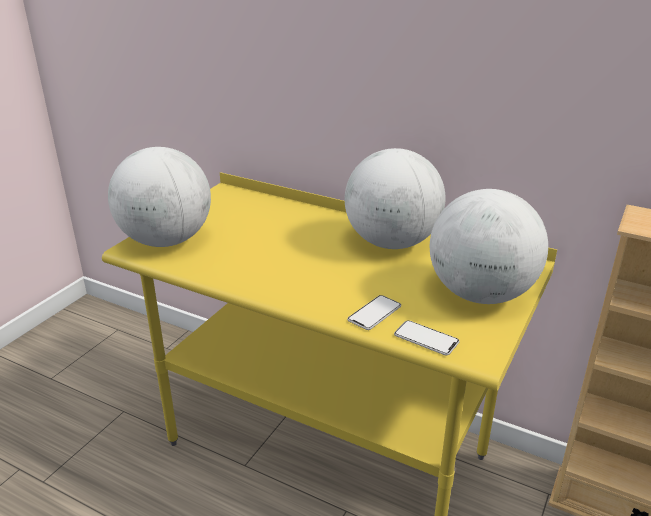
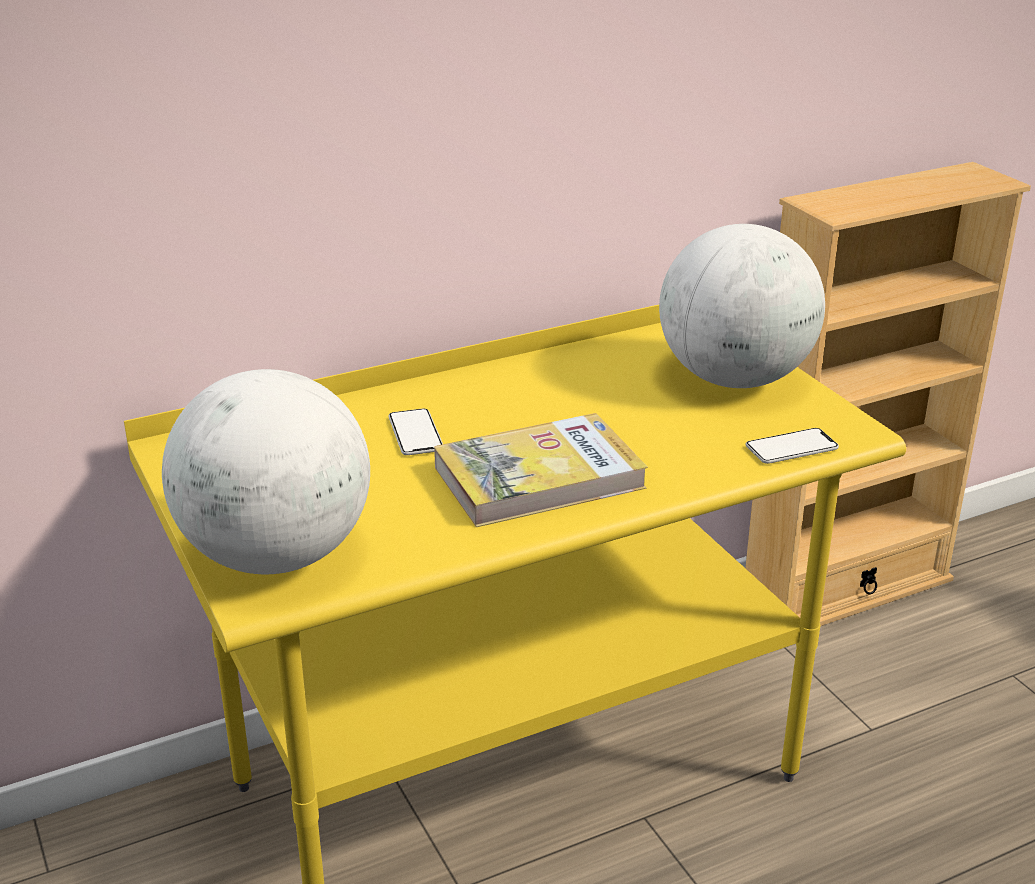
camera: 55 degrees left, 0 degrees up
globe [345,148,446,249] -> none
phone [347,295,401,330] -> phone moved to [388,409,443,455]
none -> book [434,413,648,527]

